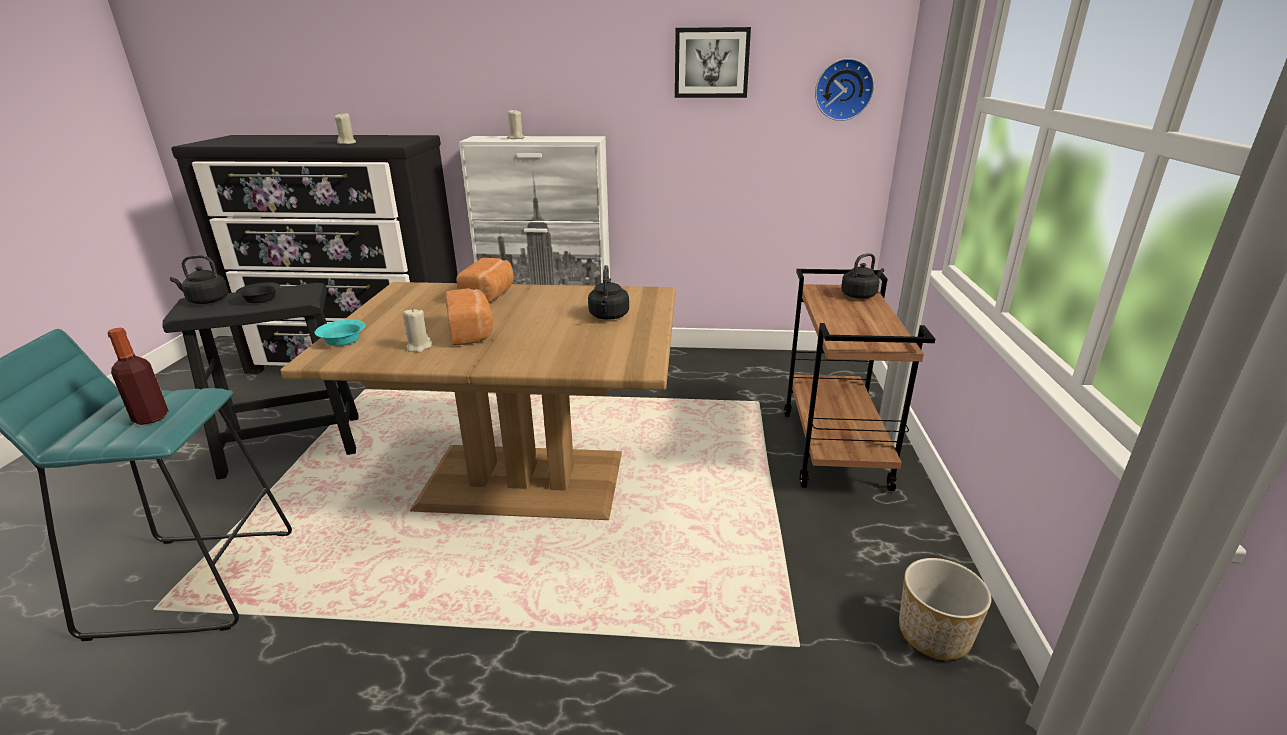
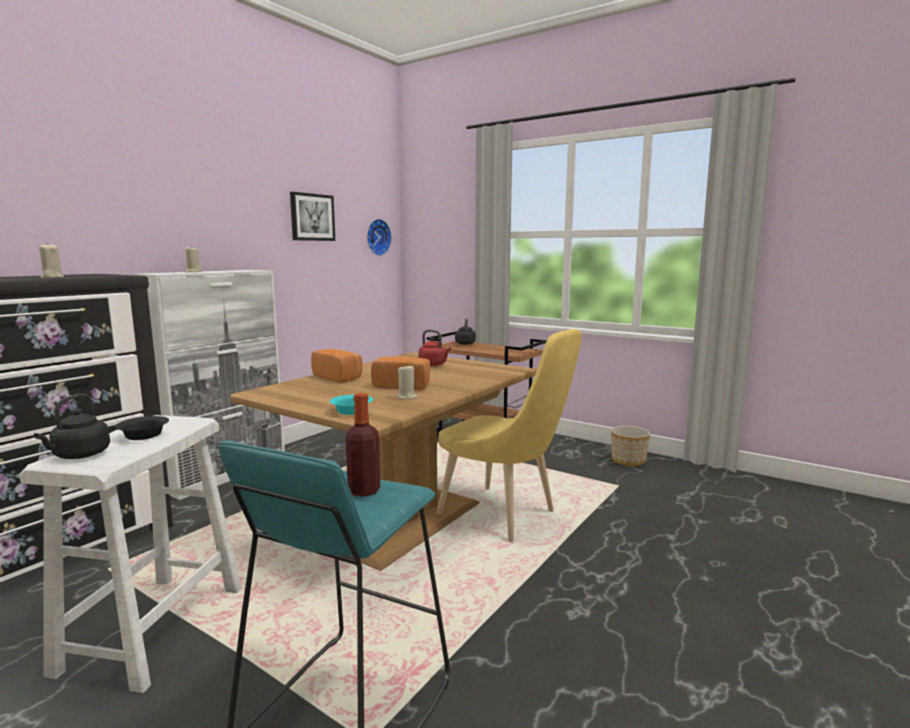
camera: 60 degrees left, 15 degrees down
black stool [163,283,359,480] -> white stool [19,415,242,693]
black kettle [588,265,629,320] -> red kettle [418,330,451,366]
none -> yellow chair [437,329,581,543]

